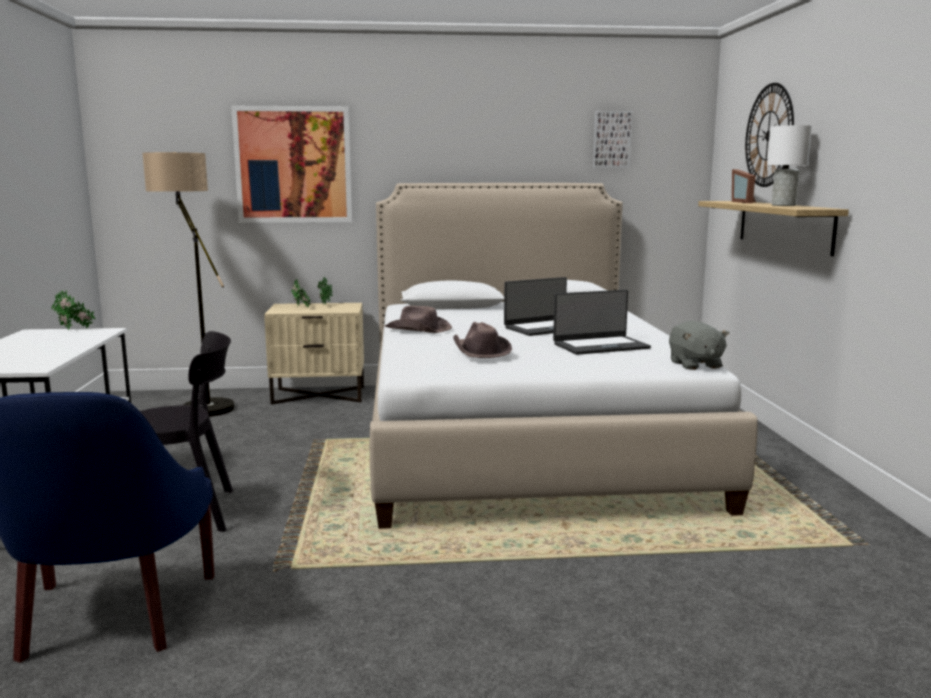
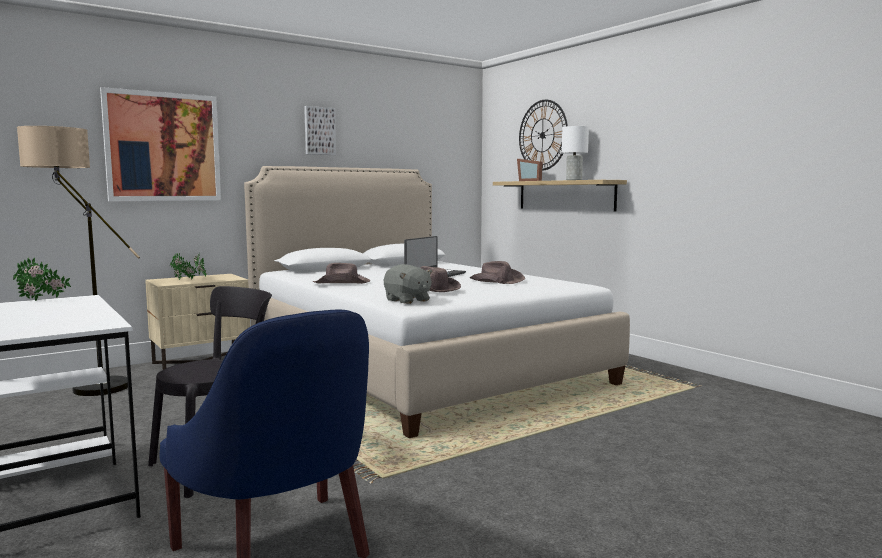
camera: 30 degrees left, 5 degrees down
laptop [553,290,651,355] -> brown hat [470,261,525,284]
picture [593,111,632,168] -> picture moved to [304,106,336,155]
grey plush toy [669,321,729,370] -> grey plush toy moved to [384,264,433,304]

